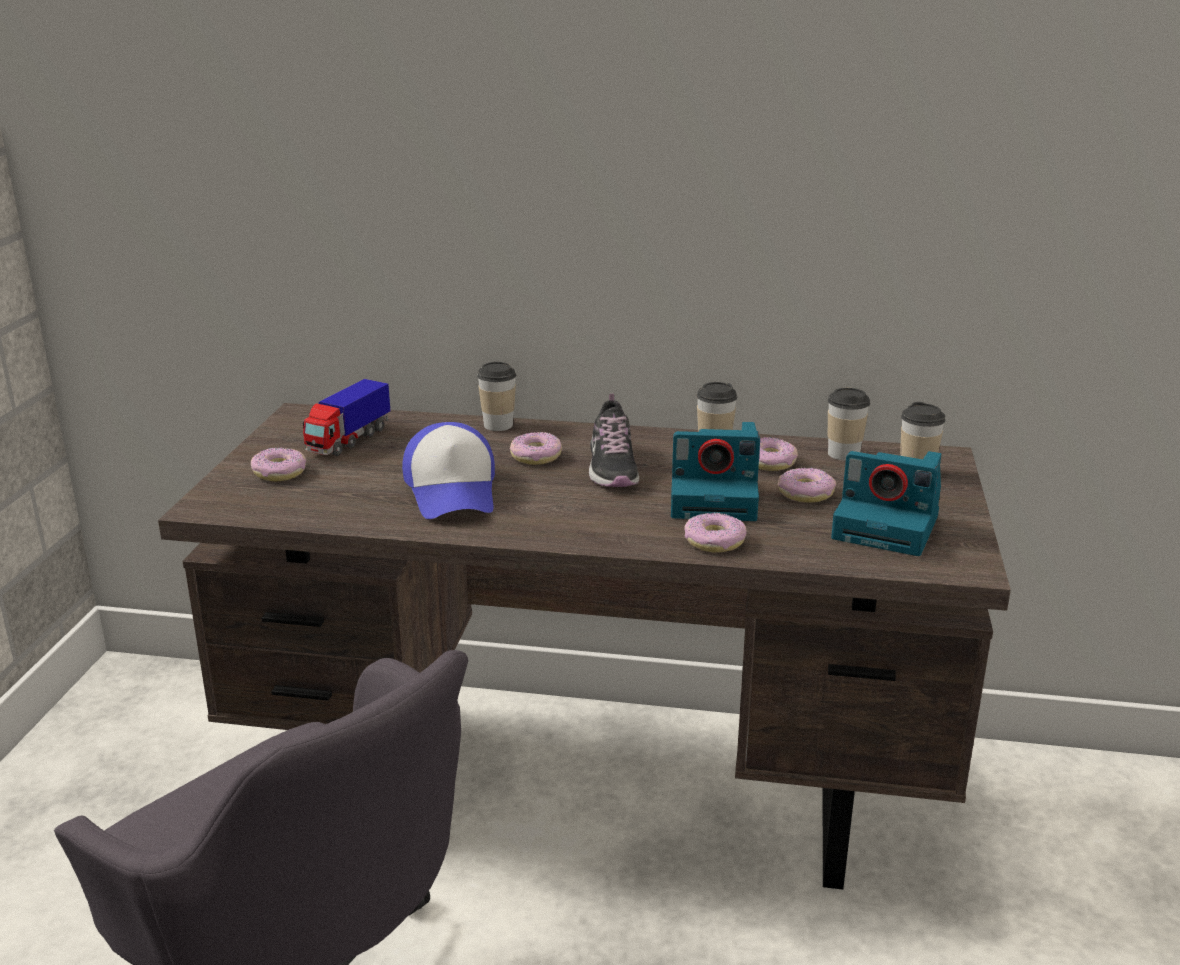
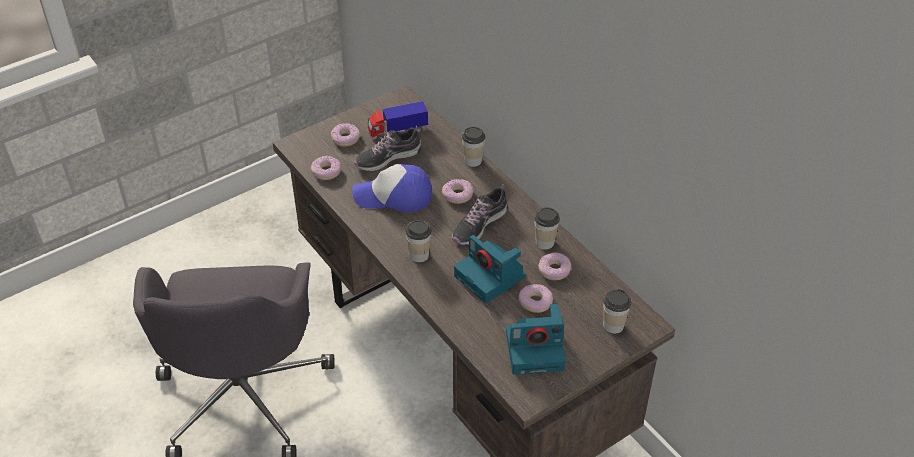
camera: 45 degrees right, 20 degrees up
cap [402,422,495,519] -> cap turned 60 degrees clockwise [352,164,432,212]
donut [685,512,747,552] -> donut moved to [311,156,341,180]
cup [828,388,870,461] -> cup moved to [406,220,431,262]
camera [831,451,941,556] -> camera turned 75 degrees counterclockwise [506,304,566,374]
none -> shoe [354,126,422,171]

